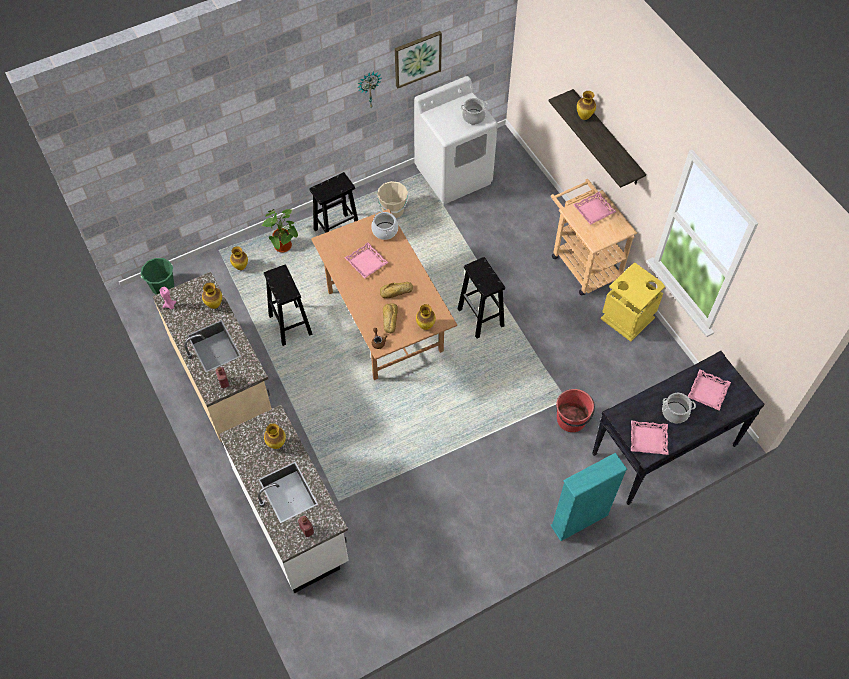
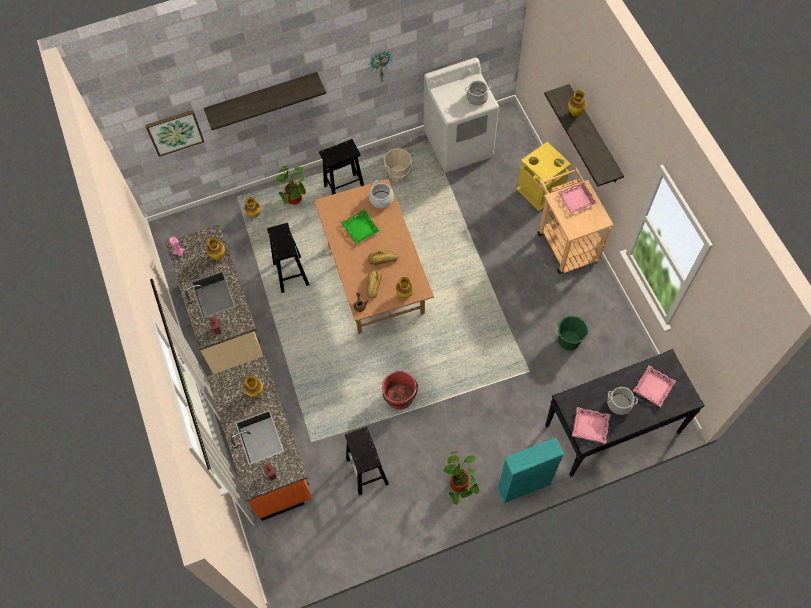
camera: 10 degrees right, 5 degrees up
green bucket [141,258,174,295] -> green bucket moved to [556,315,588,350]
white counter [219,405,349,593] -> orange counter [207,356,312,521]
pink tray [345,242,389,278] -> green tray [341,209,380,244]
picture [395,31,442,88] -> picture moved to [145,110,204,157]
black stool [458,257,505,338] -> black stool moved to [345,427,389,495]
red bucket [556,389,595,432] -> red bucket moved to [382,371,418,409]
yellow trash can [601,262,665,342] -> yellow trash can moved to [517,142,571,211]
none -> shelf [204,72,326,130]
none -> potted plant [442,451,479,505]

